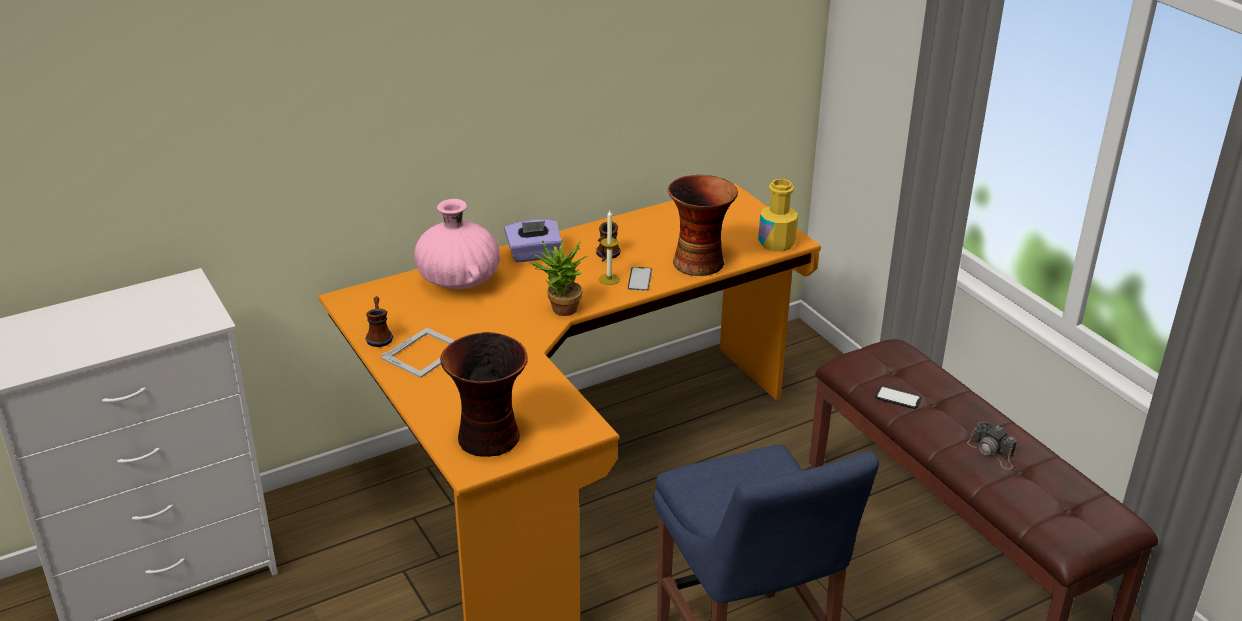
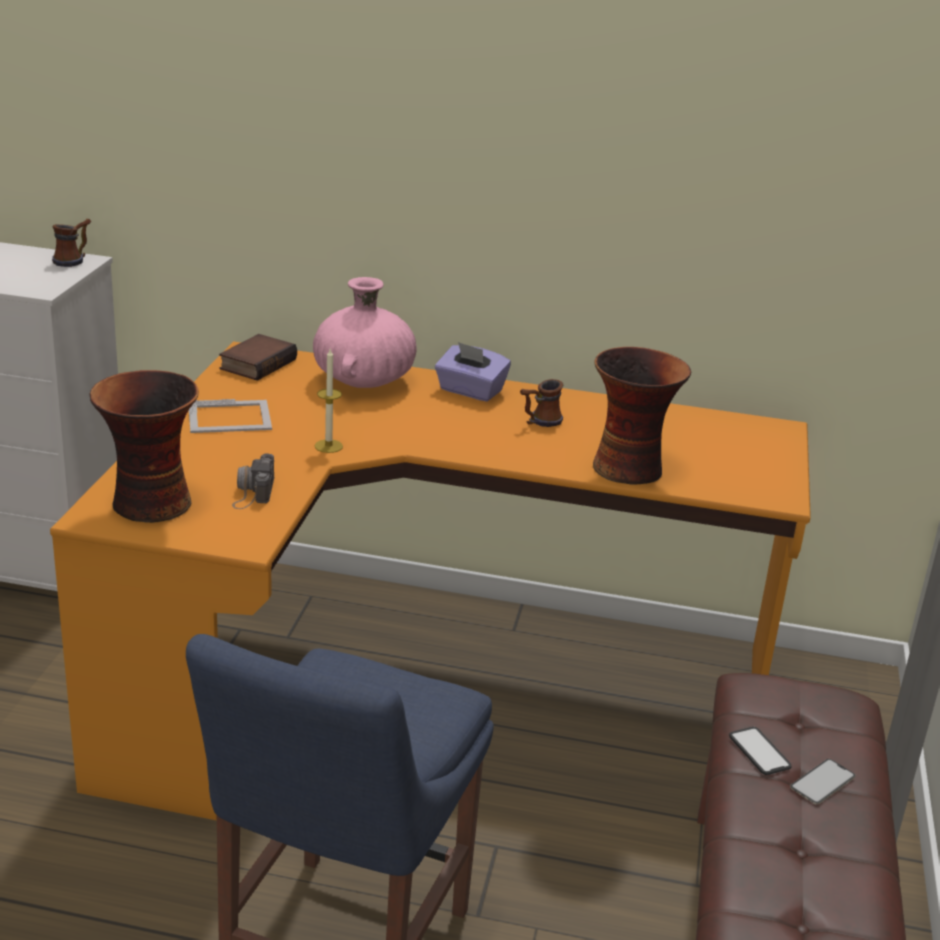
camera: 40 degrees right, 5 degrees down
mug [365,296,393,347] -> mug moved to [52,219,91,267]
potted plant [530,240,588,316] -> none
candle [599,210,620,285] -> candle moved to [314,349,343,453]
phone [627,267,652,291] -> phone moved to [790,759,856,805]
yellow bottle [758,179,798,252] -> none
camera [967,422,1017,470] -> camera moved to [232,453,274,509]
none -> book [219,334,297,381]

